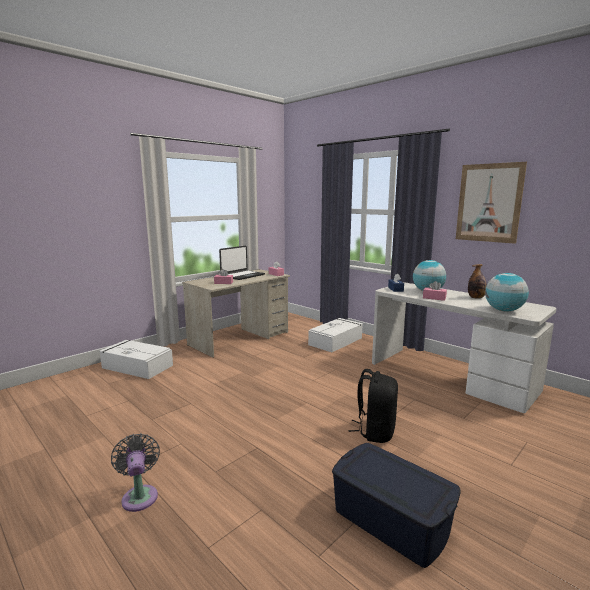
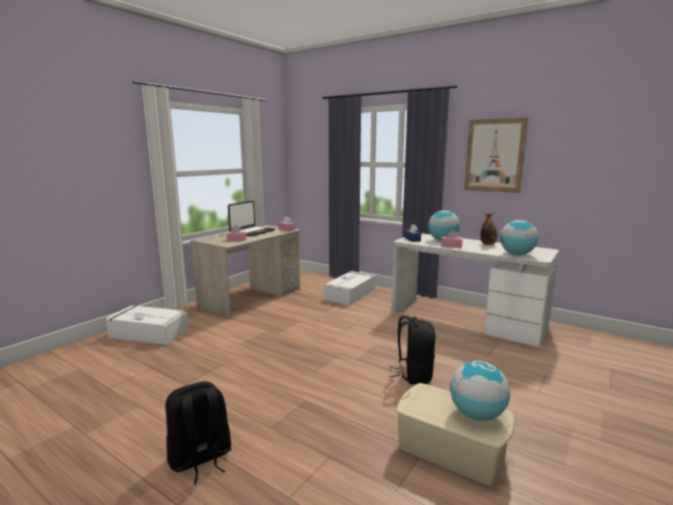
camera: 10 degrees left, 0 degrees up
grey fan [111,433,160,512] -> black backpack [165,381,231,485]
blue storage box [332,443,461,568] -> beige storage box [396,383,515,486]
none -> globe [450,360,510,421]

